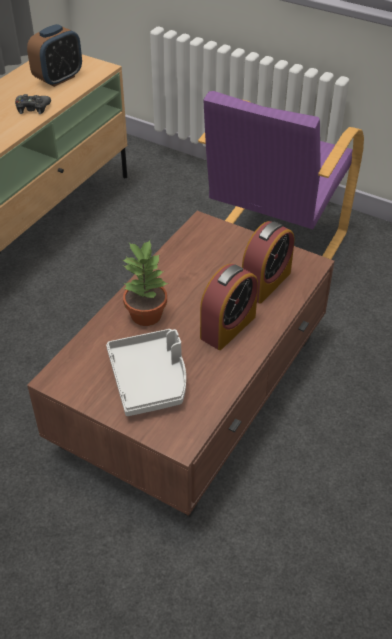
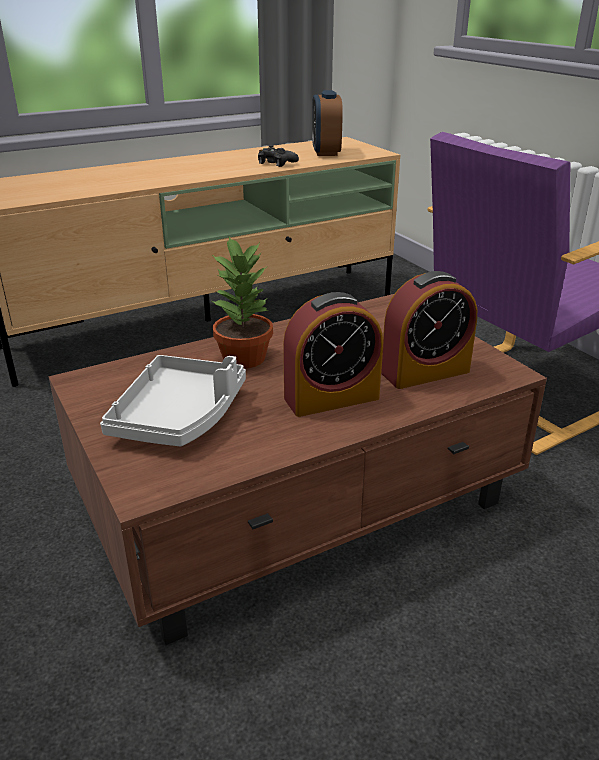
camera: 30 degrees right, 15 degrees down
alarm clock [27,24,82,87] -> alarm clock turned 105 degrees clockwise [312,90,343,156]

